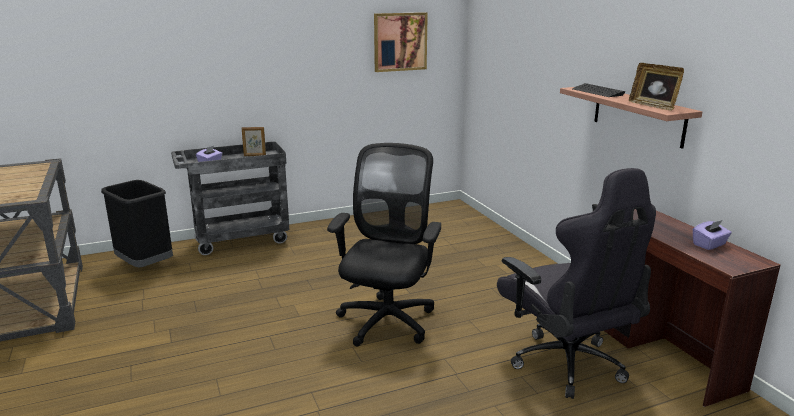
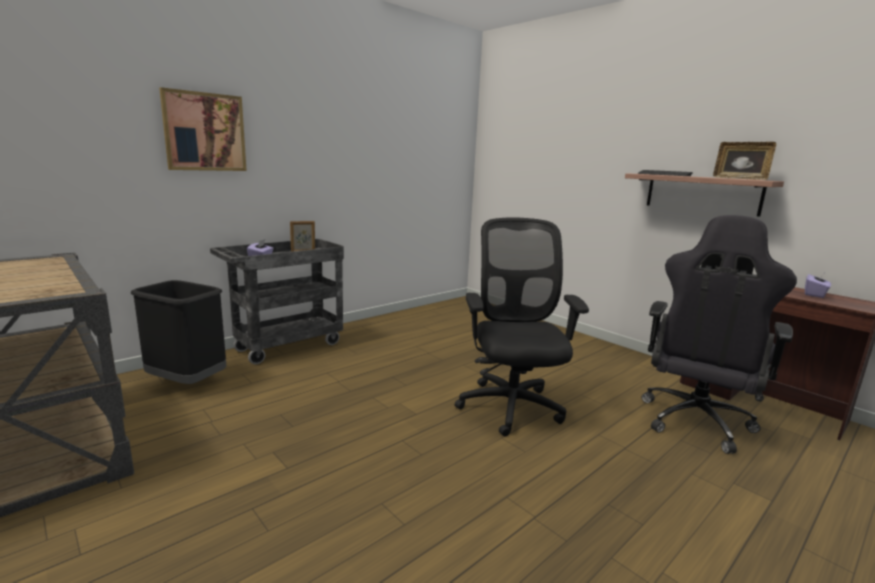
camera: 20 degrees left, 5 degrees down
picture [374,12,428,72] -> picture moved to [159,87,247,171]
black office chair [497,168,656,399] -> black office chair turned 75 degrees clockwise [642,215,797,454]

